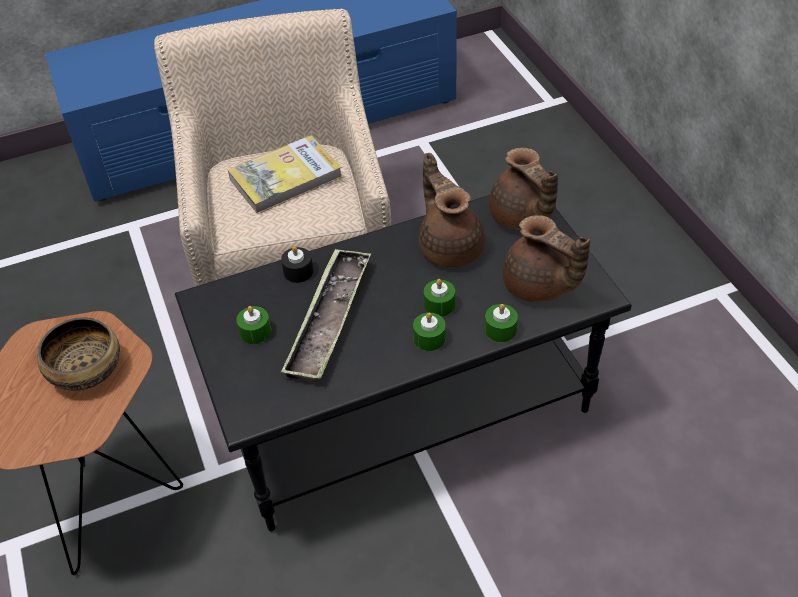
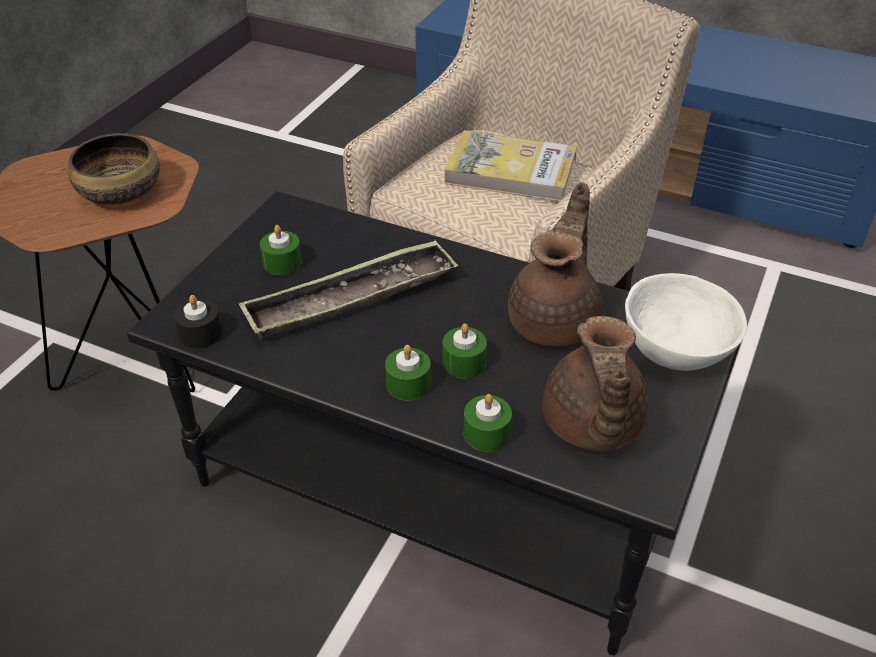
camera: 45 degrees right, 5 degrees down
black candle [281,246,313,283] -> black candle moved to [174,295,222,348]
brown teapot [489,148,558,230] -> white bowl [625,273,747,371]

